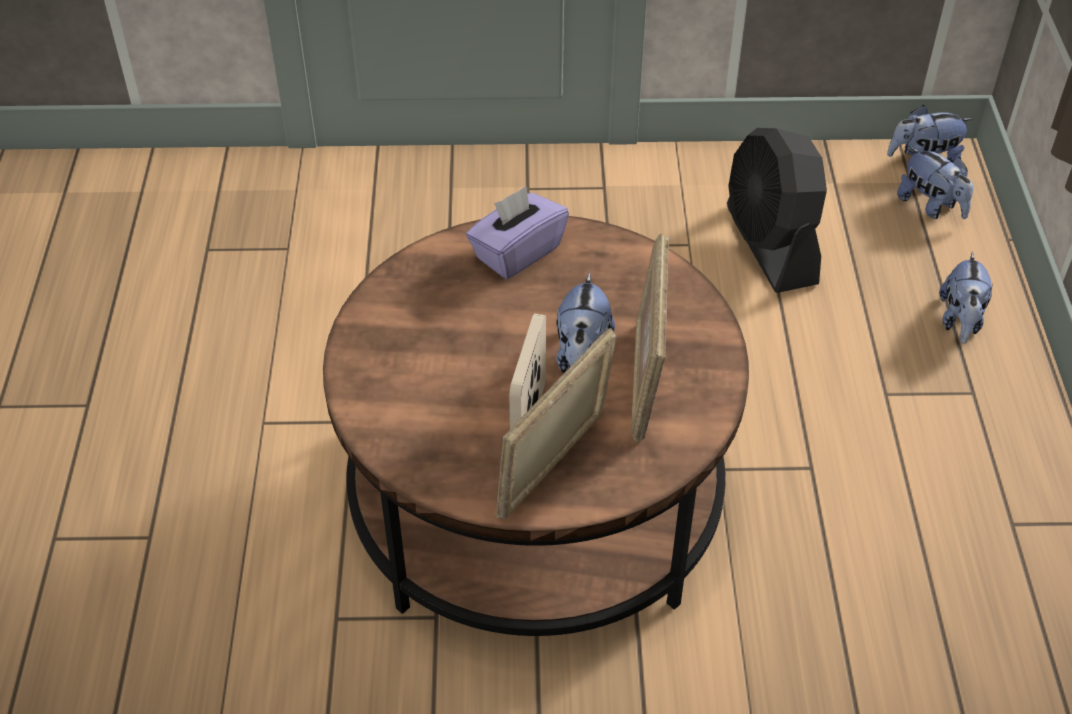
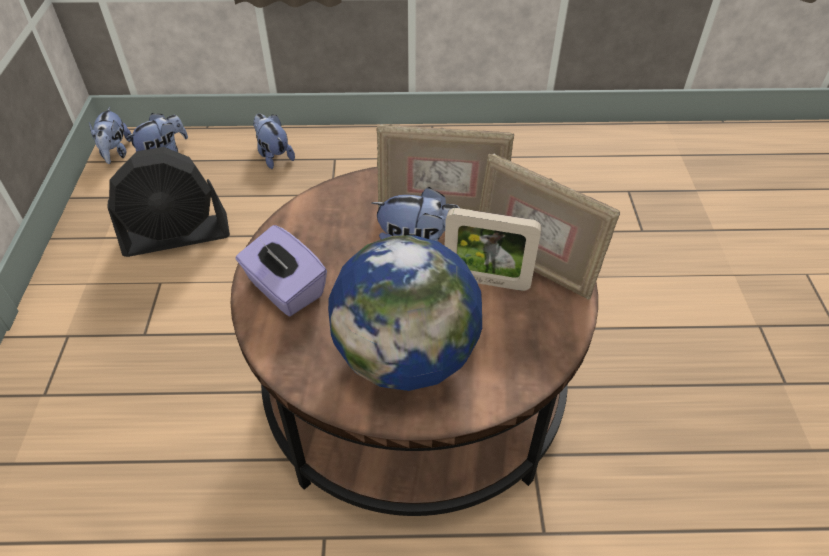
camera: 90 degrees left, 0 degrees up
plush toy [939,252,993,344] -> plush toy turned 135 degrees counterclockwise [253,114,295,169]
none -> globe [328,235,482,391]

